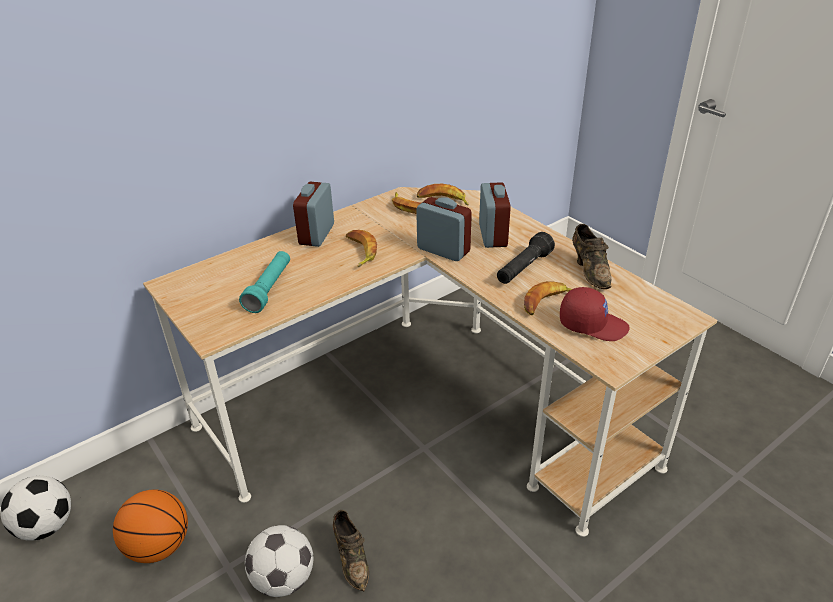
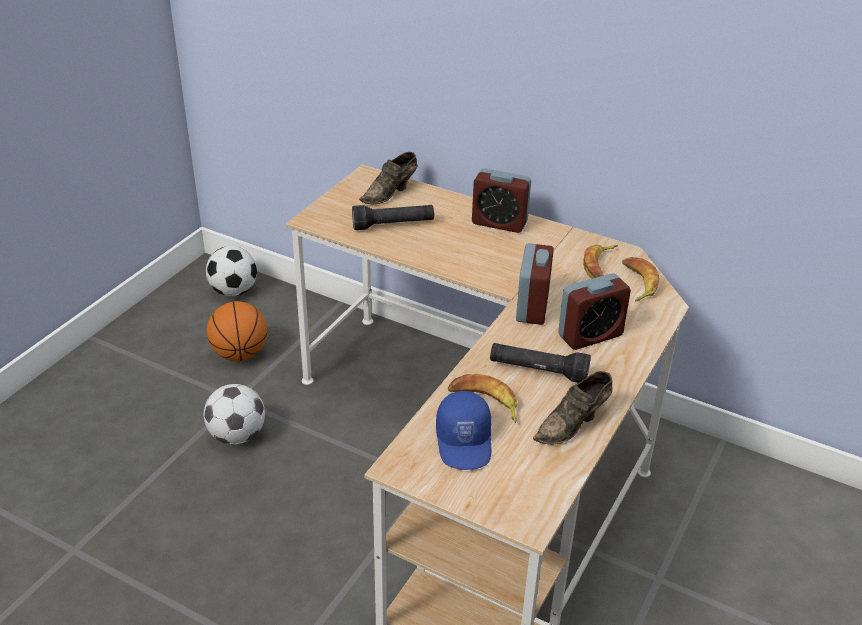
camera: 65 degrees right, 0 degrees up
turquoise flashlight [239,251,290,313] -> black flashlight [352,205,434,230]
alarm clock [293,182,334,247] -> alarm clock turned 150 degrees counterclockwise [472,168,531,233]
brown shoe [333,510,369,591] -> brown shoe moved to [359,152,417,204]
banana [346,230,377,267] -> none
red cap [560,287,630,341] -> blue cap [436,391,491,470]

